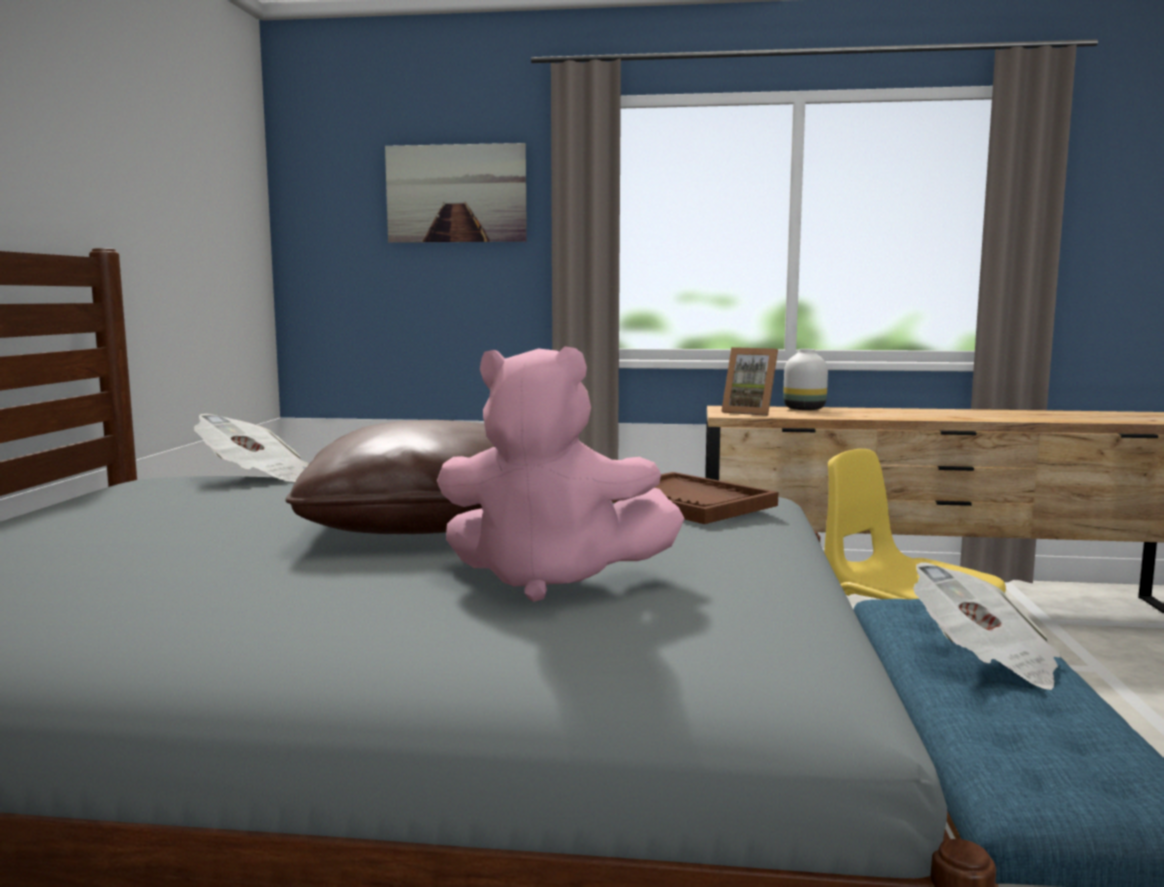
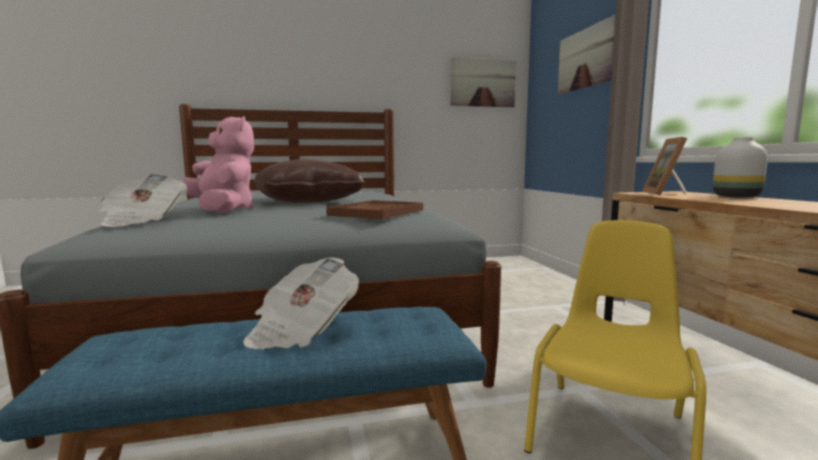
camera: 70 degrees right, 0 degrees up
newspaper [194,414,309,482] -> newspaper moved to [99,174,187,227]
pink plush toy [437,346,685,602] -> pink plush toy turned 150 degrees clockwise [184,116,254,213]
none -> picture [450,57,516,107]

